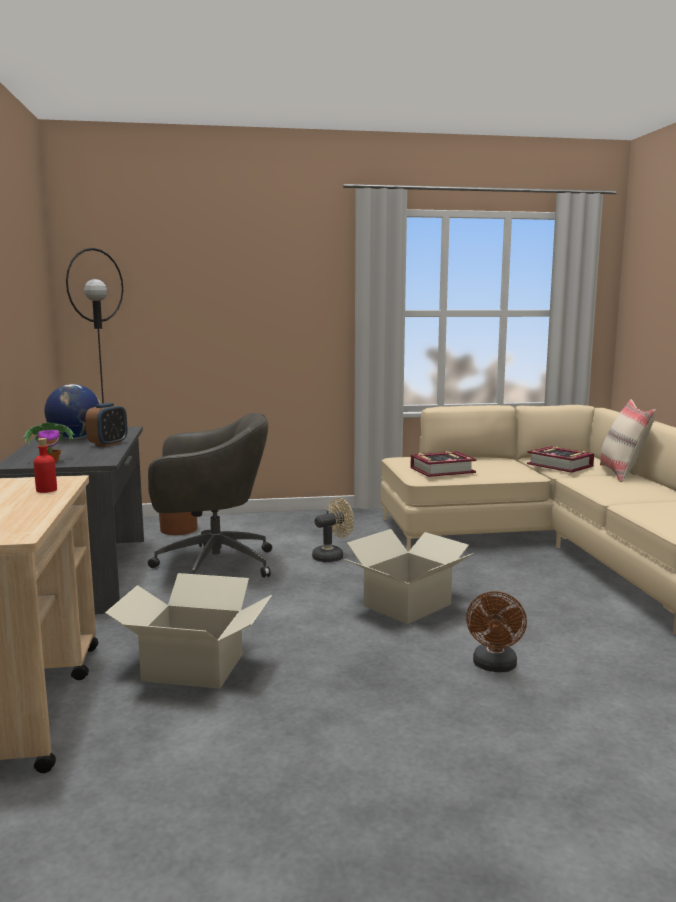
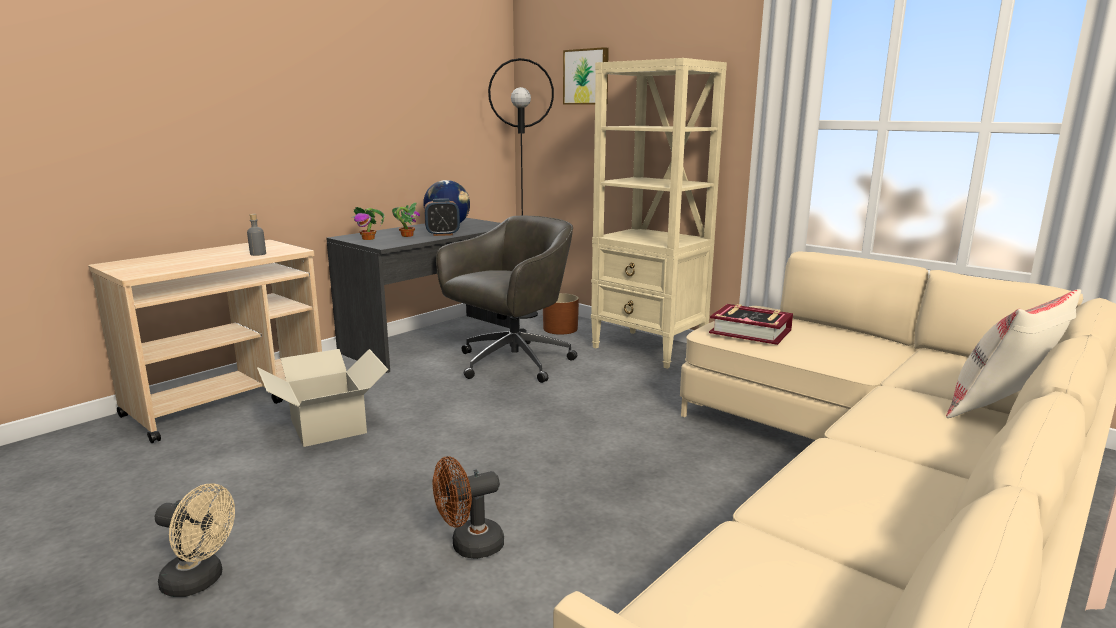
camera: 50 degrees right, 5 degrees up
red bottle [34,438,57,493] -> grey bottle [247,214,266,256]
grey office chair [148,413,272,578] -> grey office chair turned 90 degrees counterclockwise [436,216,577,383]
beige fan [312,498,354,562] -> beige fan moved to [155,484,235,597]
cardboard box [345,529,473,624] -> none
book [527,446,594,473] -> none
none -> potted plant [392,202,420,237]
none -> picture [563,47,609,105]
none -> beige bookcase [591,58,727,369]

